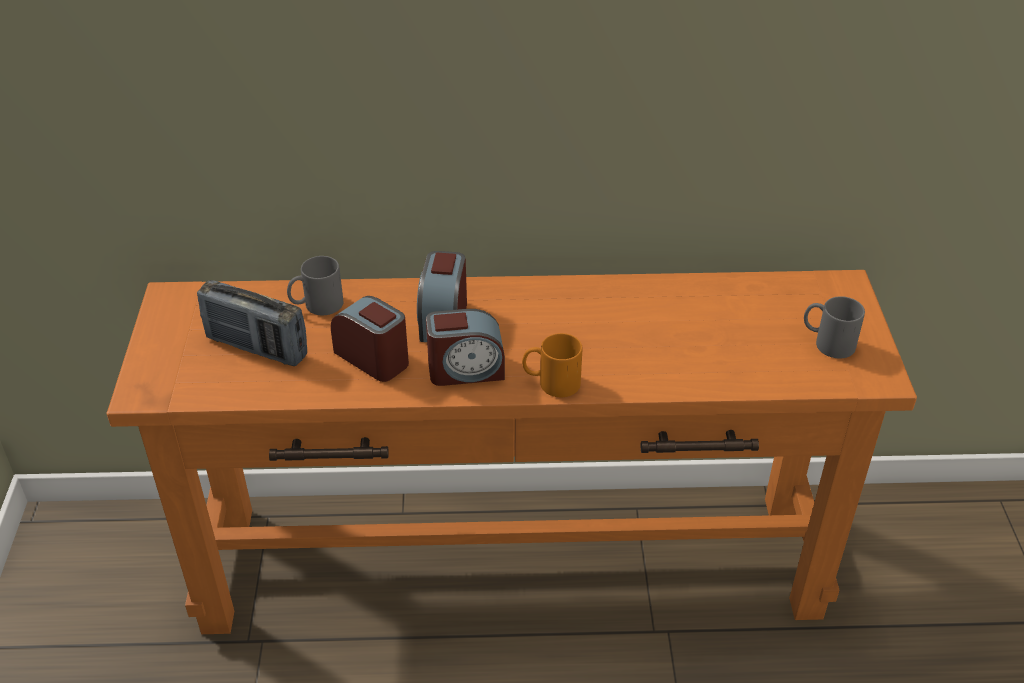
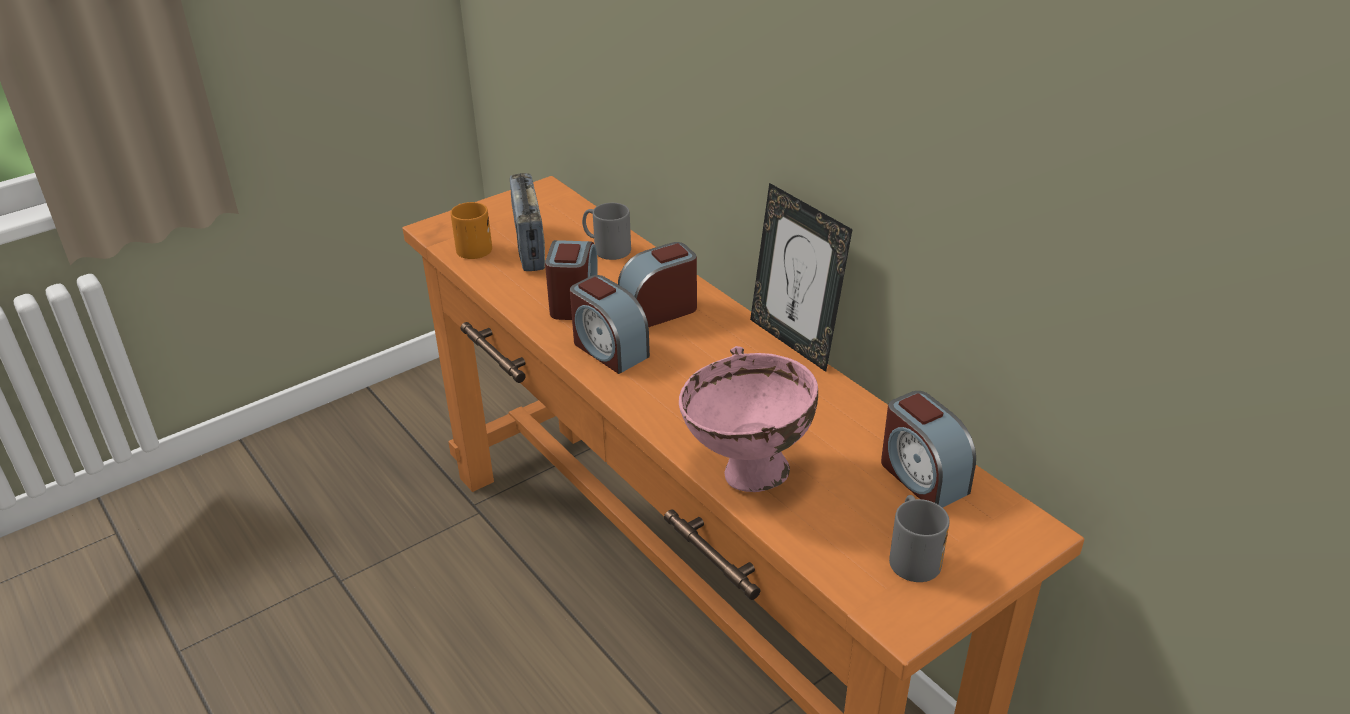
camera: 55 degrees right, 5 degrees down
orange mug [522,333,582,397] -> orange mug moved to [451,202,492,259]
none -> pink bowl [679,346,818,492]
none -> picture frame [750,183,853,372]
none -> alarm clock [881,391,976,508]

